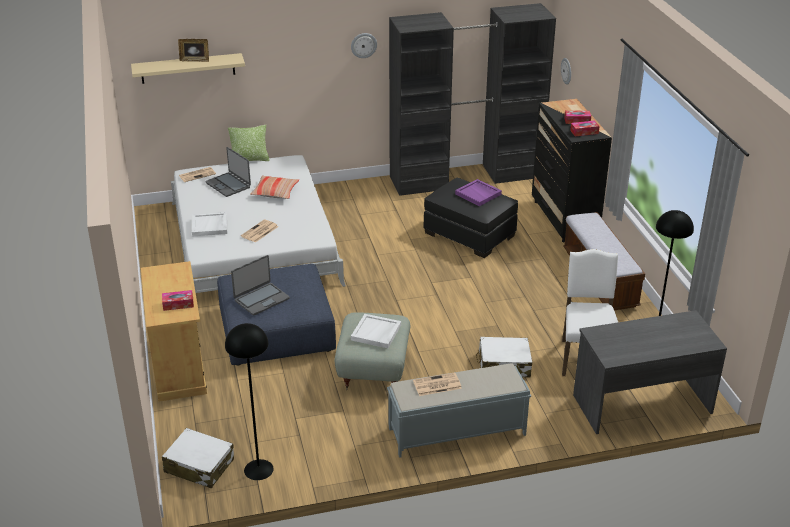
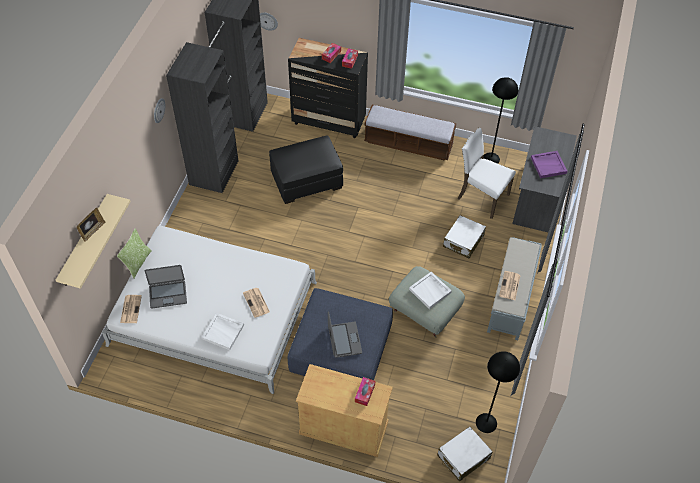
camera: 60 degrees left, 20 degrees up
pillow [250,176,299,199] -> none
purple tray [455,179,502,206] -> purple tray moved to [531,151,567,178]

